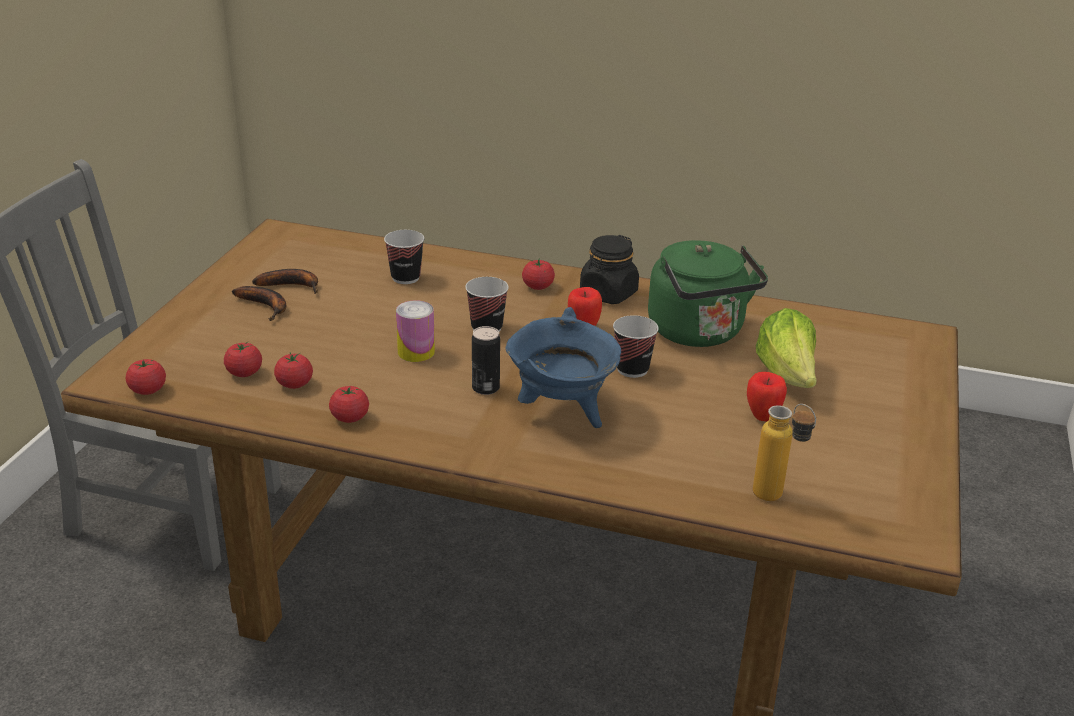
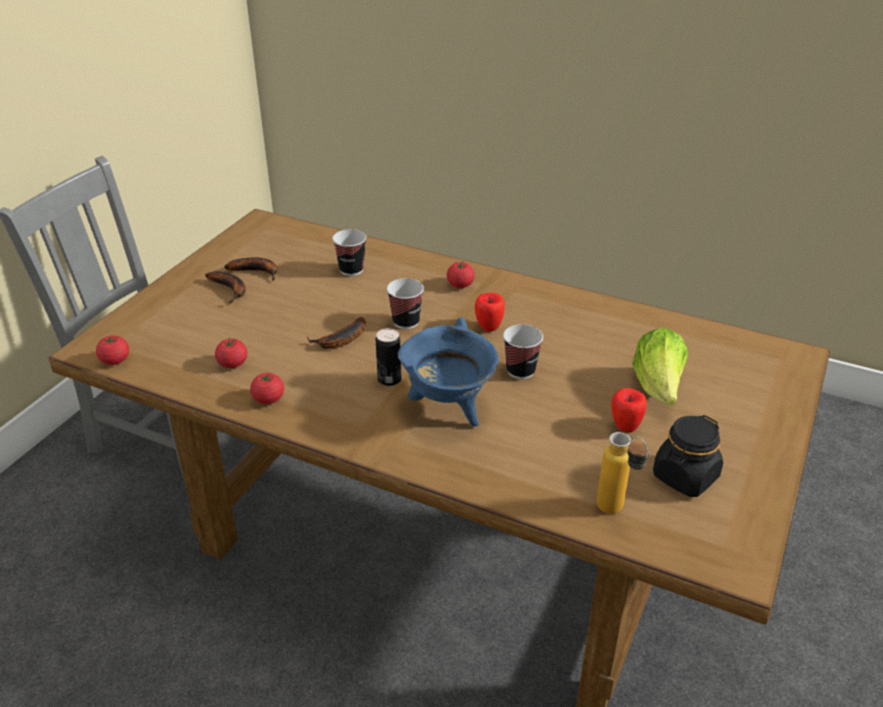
camera: 10 degrees right, 5 degrees up
tomato [224,341,262,377] -> none
can [396,300,435,362] -> banana [307,317,366,349]
black jar [580,235,639,304] -> black jar moved to [653,415,723,497]
green kettle [648,240,768,347] -> none

